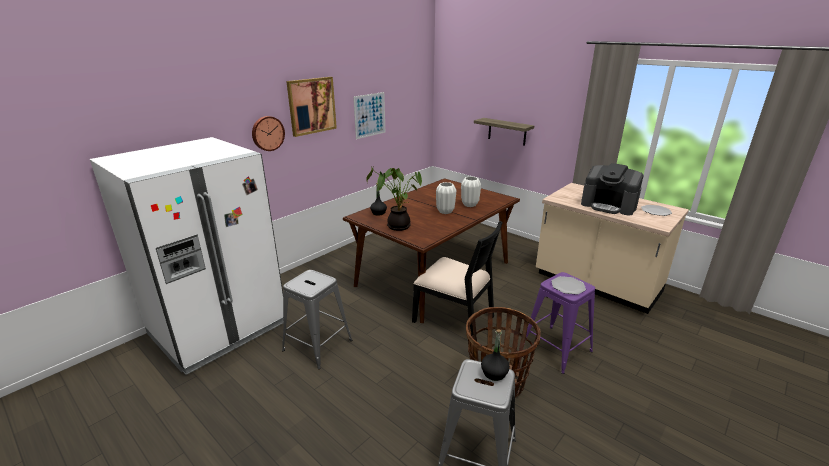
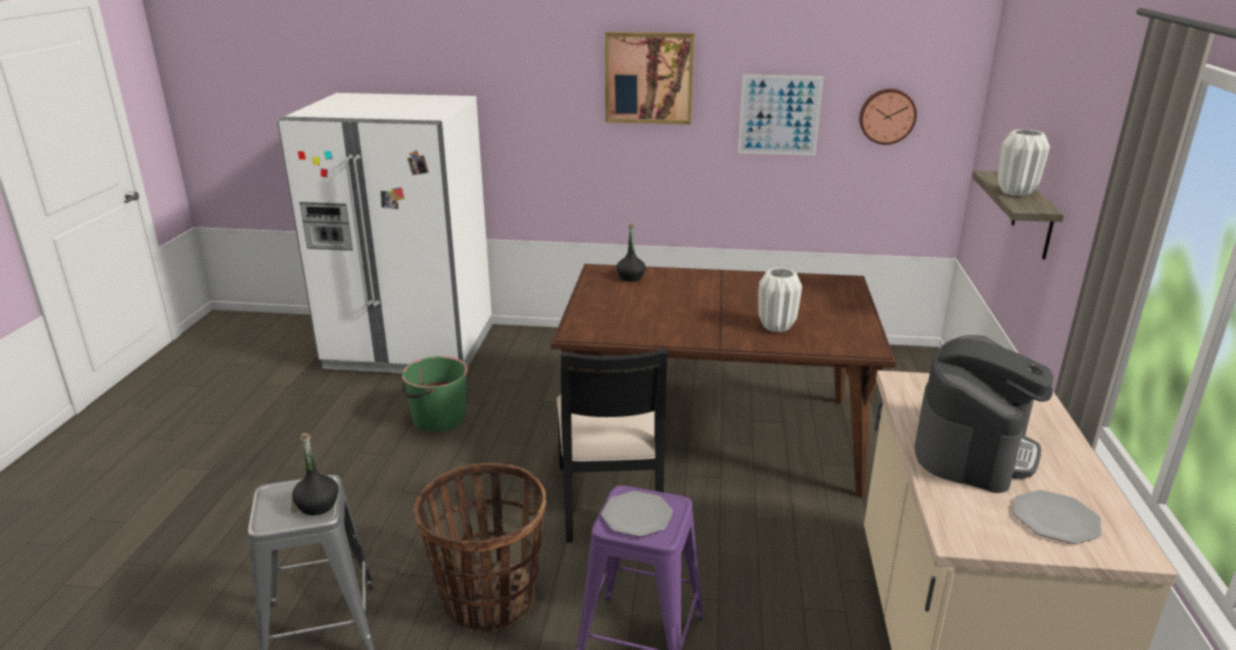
camera: 55 degrees right, 0 degrees up
wall clock [252,116,285,151] -> wall clock moved to [859,89,917,145]
grey stool [282,270,352,369] -> green bucket [402,356,468,432]
potted plant [366,168,422,231] -> none
white vase [436,182,456,214] -> white vase moved to [998,129,1050,196]
coffee machine [581,163,644,215] -> coffee machine turned 150 degrees counterclockwise [915,335,1053,493]

